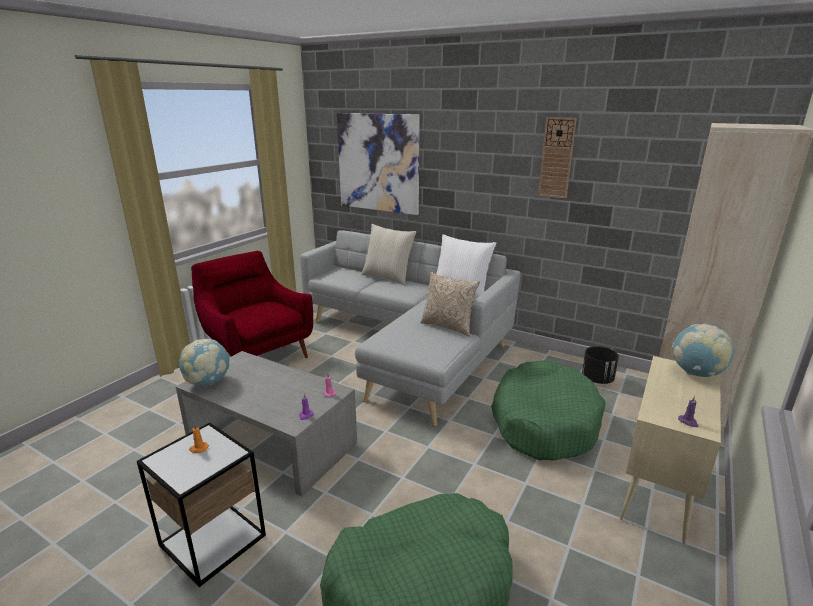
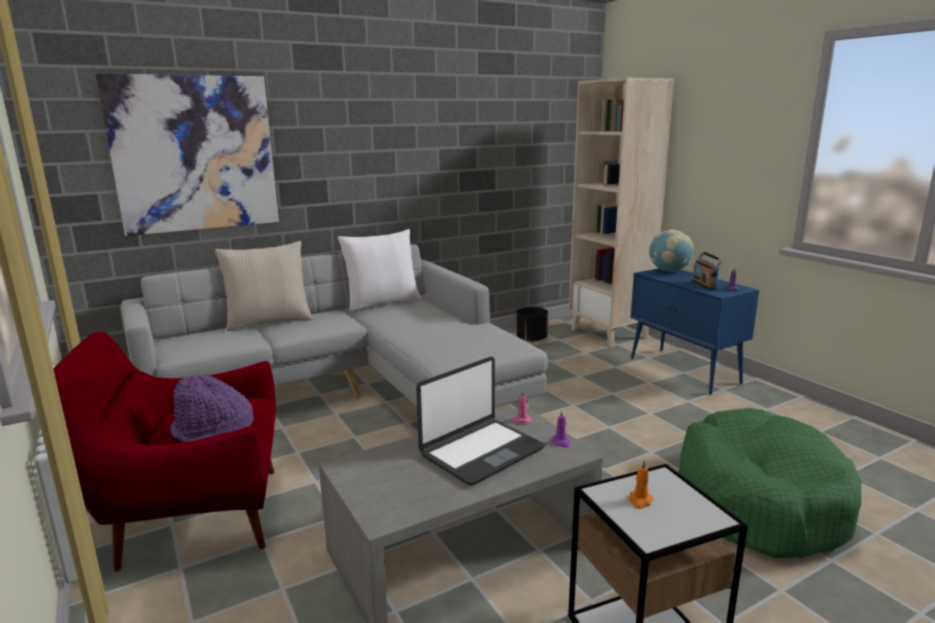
camera: 60 degrees left, 5 degrees down
globe [179,339,230,386] -> none
pillow [420,272,480,336] -> none
green dog bed [491,360,605,461] -> none
wall clock [538,117,577,198] -> none
beige cabinet [620,356,721,543] -> blue cabinet [631,269,759,394]
none -> purple hat [170,375,254,442]
none -> laptop [416,357,545,485]
none -> radio [692,251,723,289]

